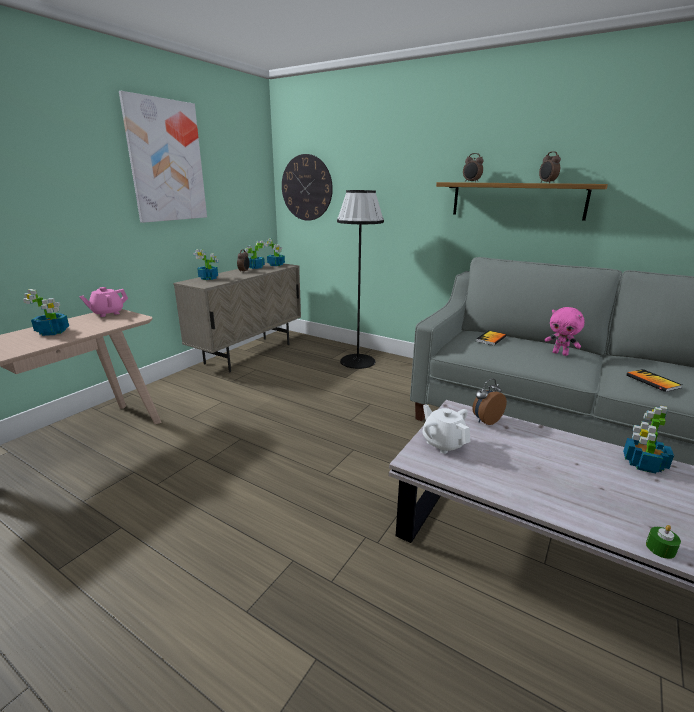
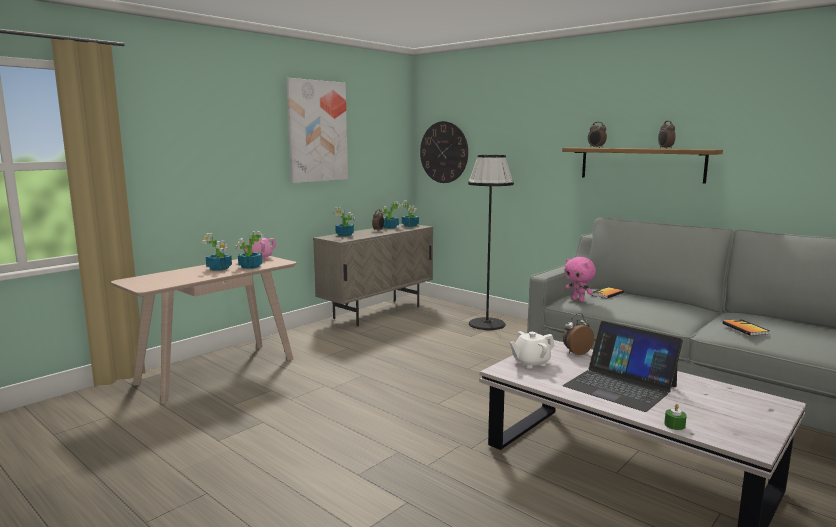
camera: 10 degrees right, 10 degrees down
white teapot [423,404,470,454] -> white teapot turned 90 degrees counterclockwise [509,331,555,369]
pink plush toy [545,307,585,356] -> pink plush toy moved to [565,257,596,302]
potted plant [623,406,674,474] -> potted plant moved to [235,231,263,269]
none -> laptop [563,321,683,412]

